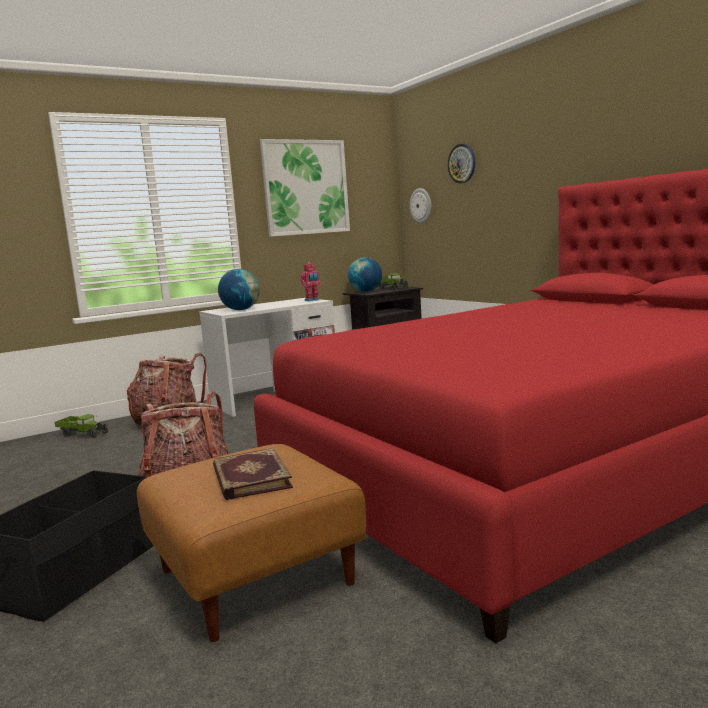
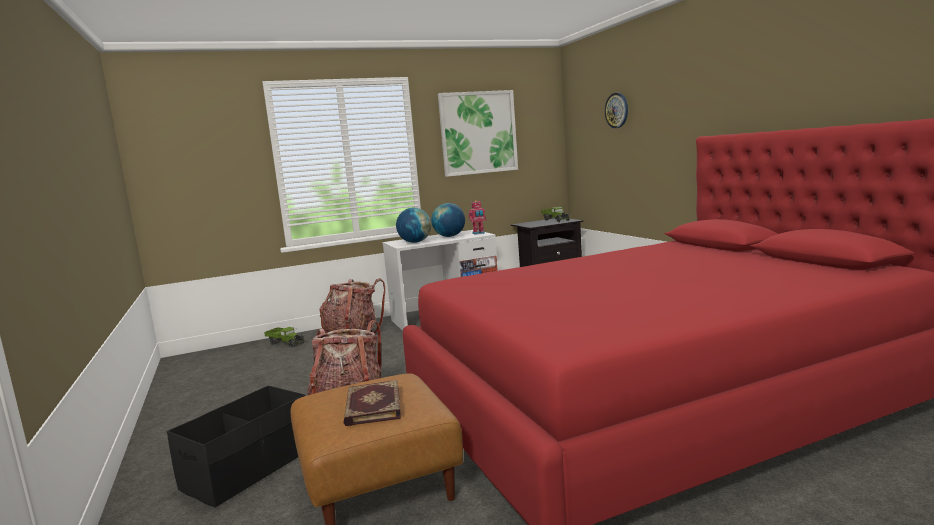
camera: 10 degrees right, 0 degrees up
globe [348,257,382,292] -> globe moved to [431,203,465,237]
wall clock [410,188,431,223] -> none

